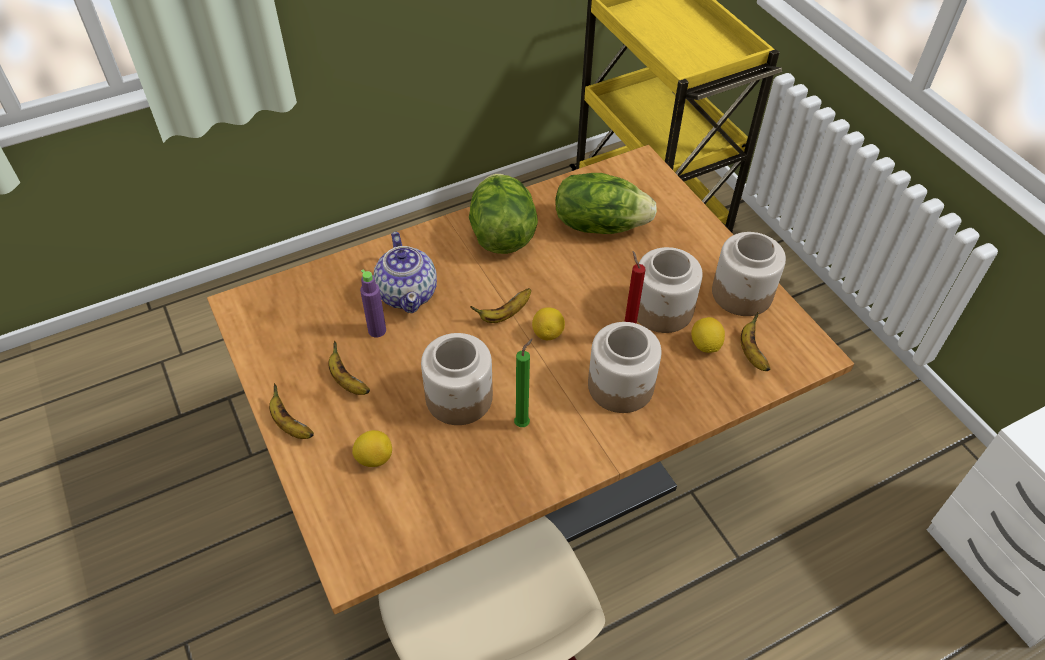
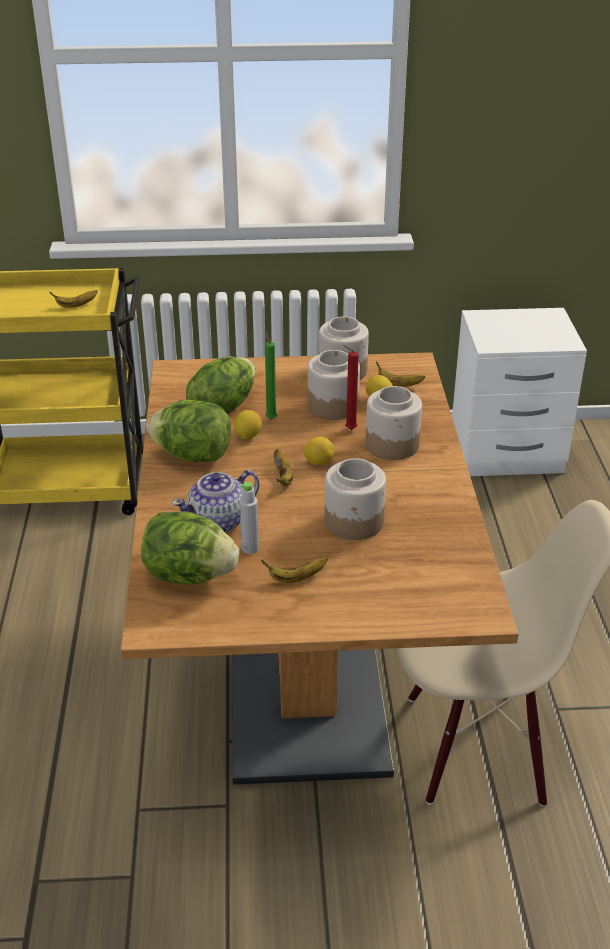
camera: 65 degrees left, 15 degrees down
banana [269,383,314,439] -> banana moved to [50,290,98,308]
lemon [352,430,392,467] -> lemon moved to [234,410,262,440]
purple bottle [360,269,386,337] -> grey bottle [239,482,259,554]
teapot [374,232,437,313] -> teapot turned 135 degrees clockwise [172,470,260,533]
green candle [514,338,533,427] -> green candle moved to [265,331,277,419]
none -> lettuce [141,511,239,584]

